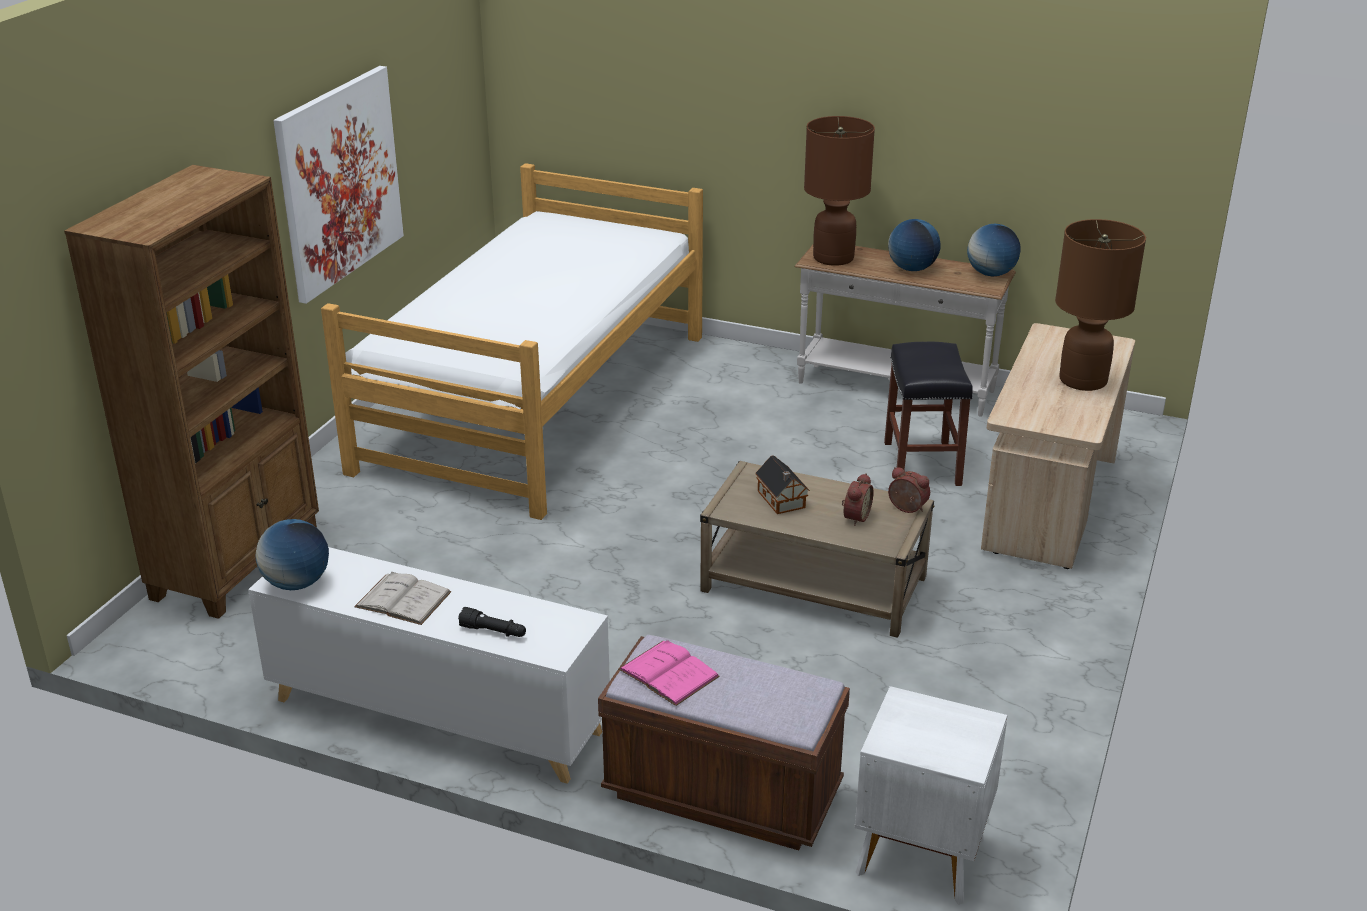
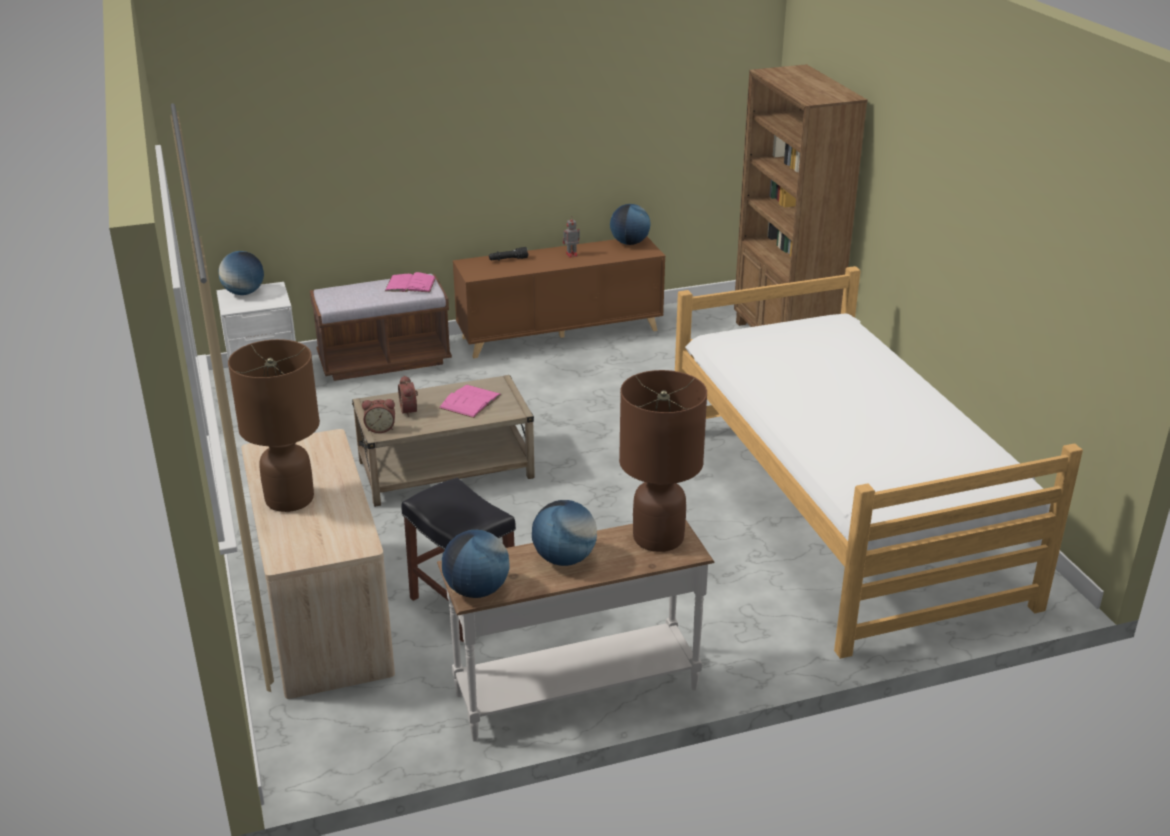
camera: 140 degrees right, 0 degrees up
white cabinet [248,547,610,784] -> brown cabinet [453,237,665,359]
picture [273,66,404,304] -> none
white book [354,572,451,625] -> toy robot [563,217,580,258]
toy house [755,455,810,514] -> pink book [439,385,501,418]
none -> globe [218,251,264,295]

